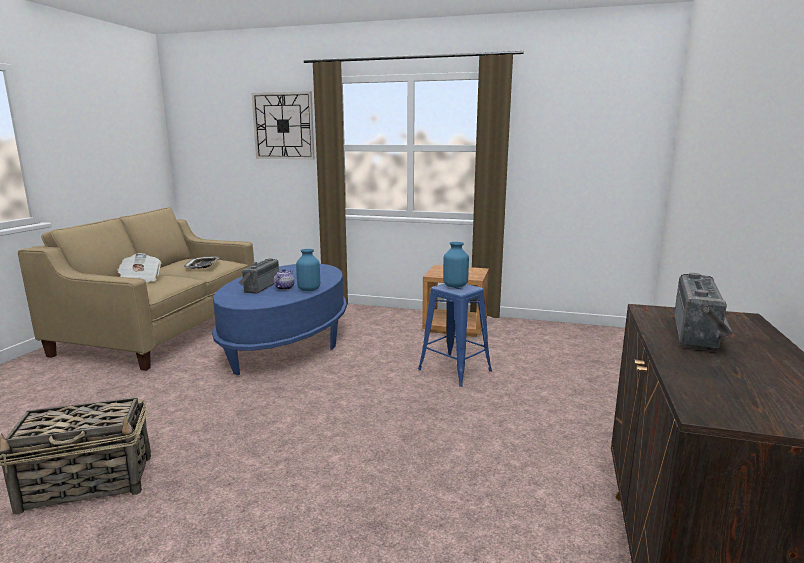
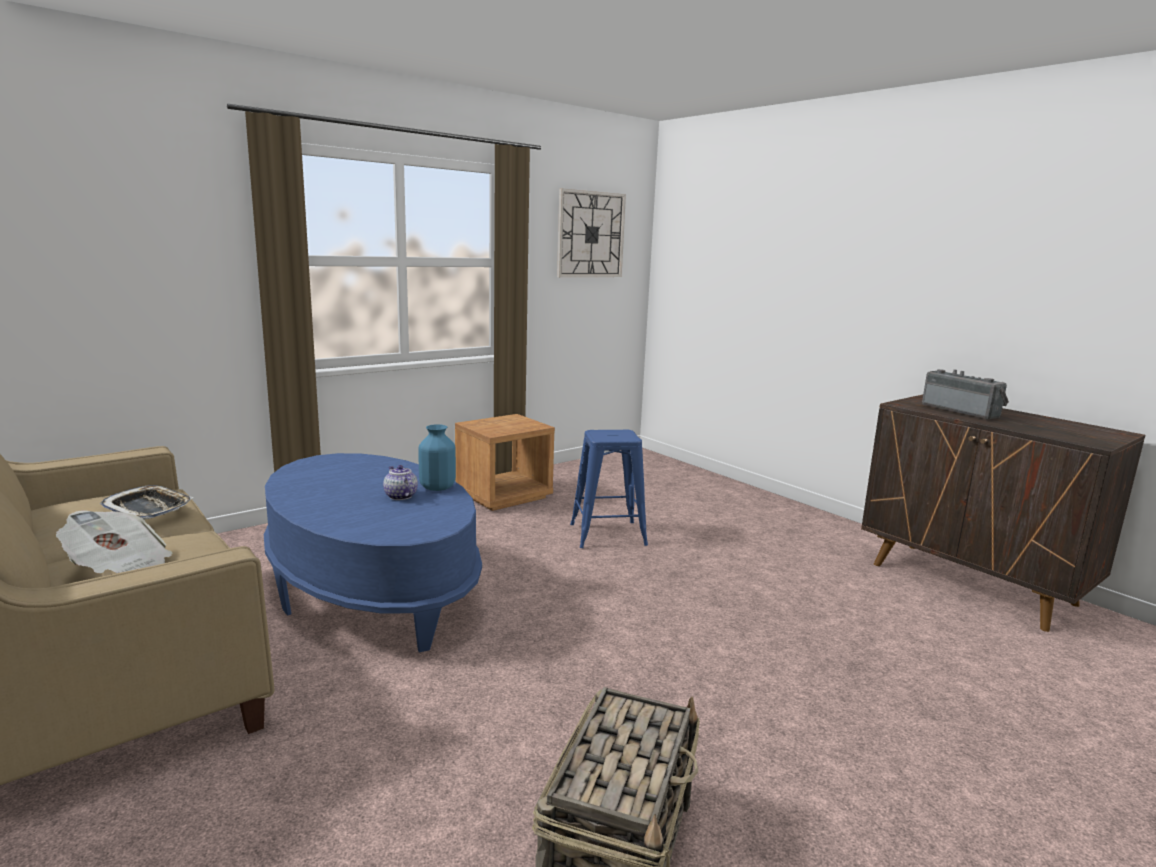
camera: 55 degrees left, 0 degrees up
radio [239,258,279,294] -> none
wall clock [252,91,314,159] -> wall clock moved to [557,188,626,277]
blue vase [443,242,469,288] -> none

